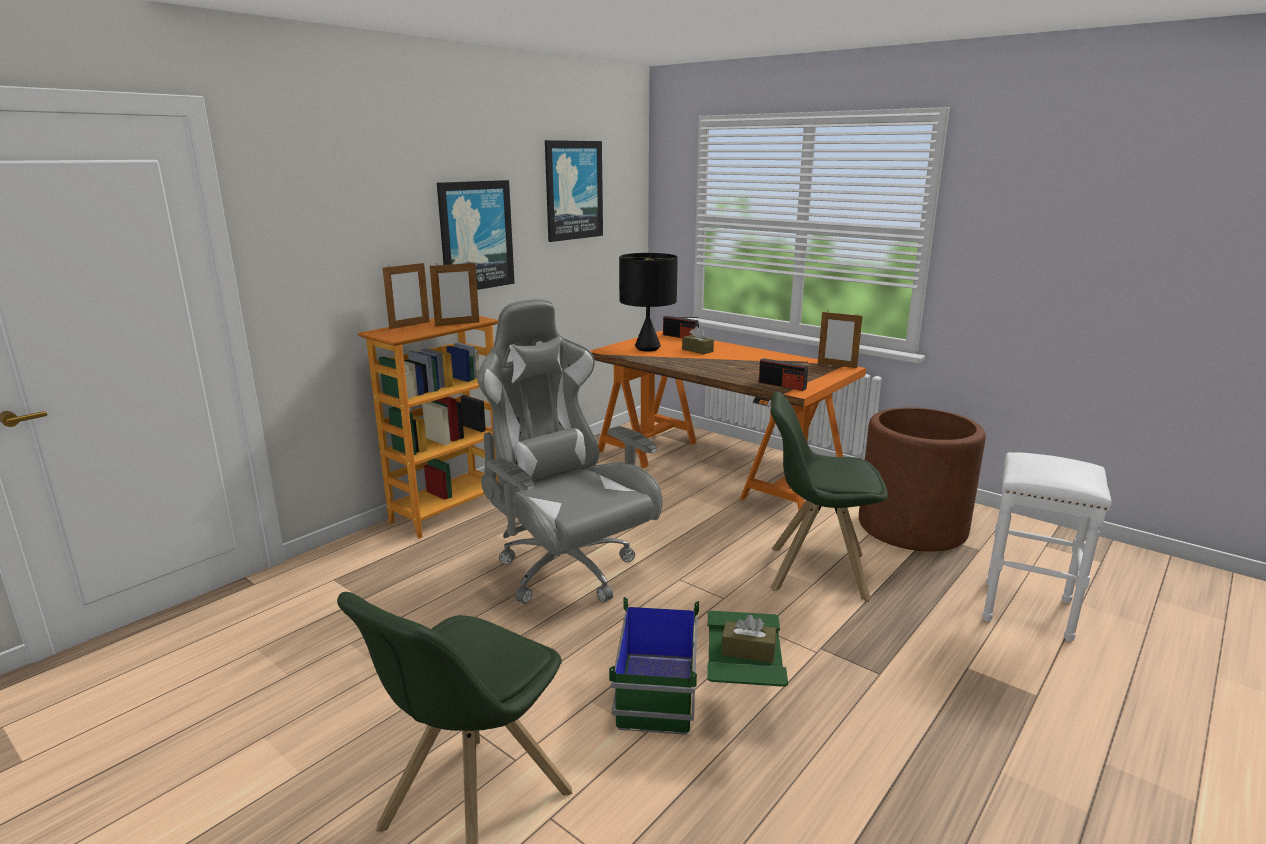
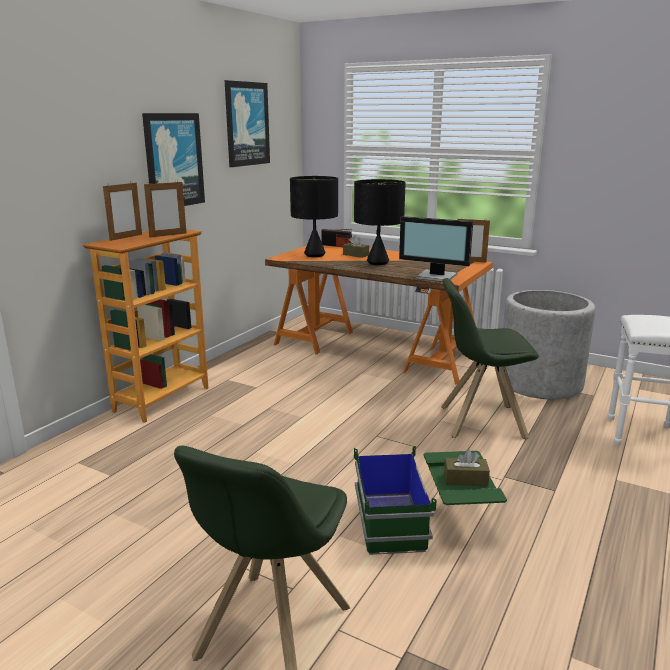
camera: 10 degrees left, 0 degrees up
grey office chair [478,299,663,604] -> none
radio [759,358,808,391] -> monitor [399,216,473,282]
brown planter [859,407,986,551] -> grey planter [503,290,596,400]
none -> black table lamp [354,179,406,265]

